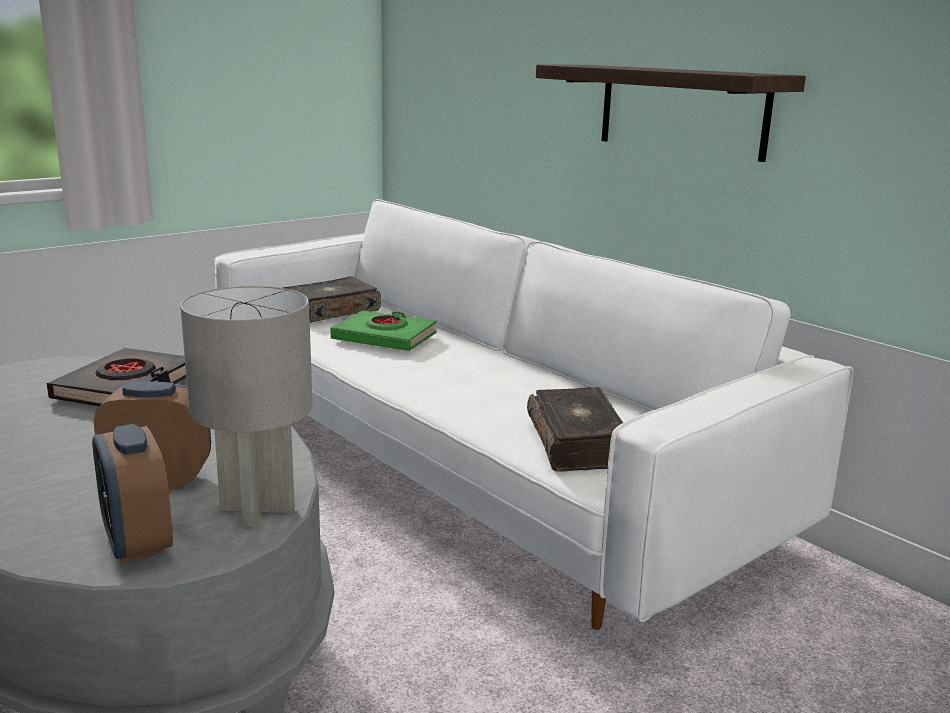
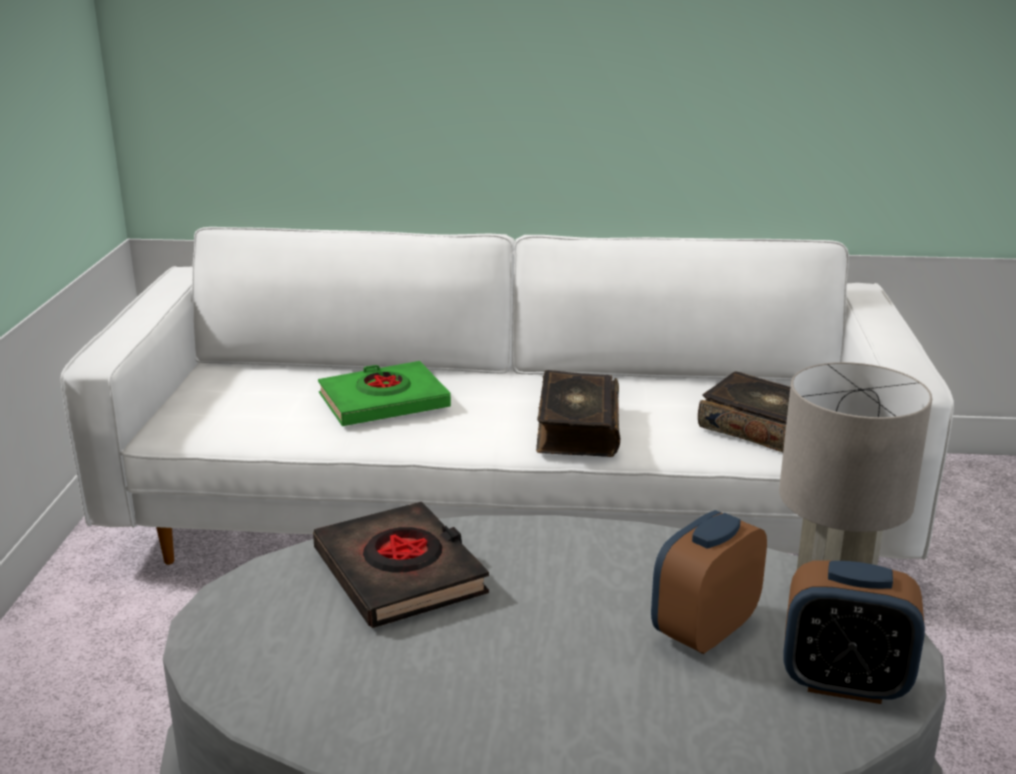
camera: 45 degrees left, 5 degrees up
book [283,276,381,323] -> book moved to [536,370,620,457]
shelf [536,64,806,162] -> none

